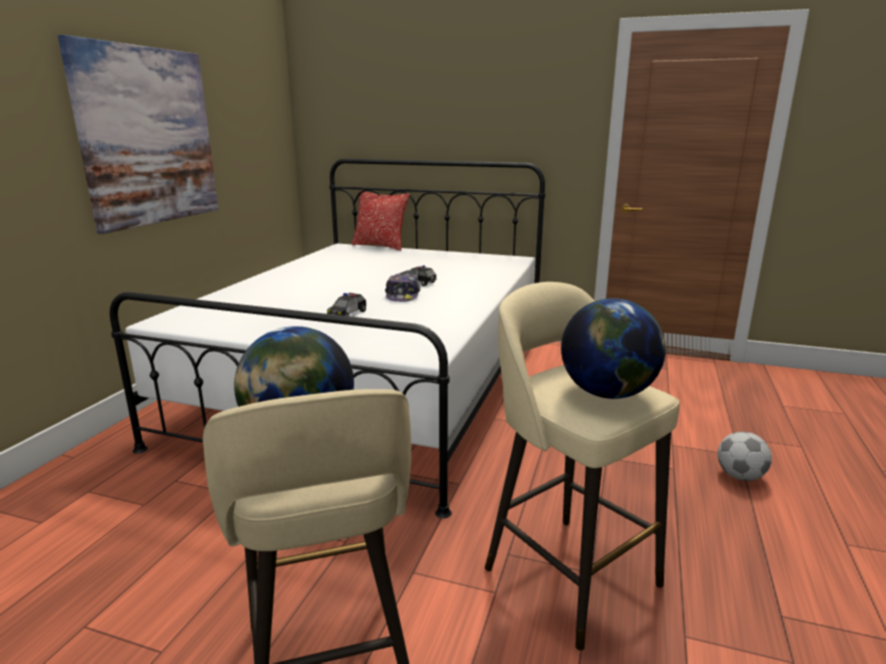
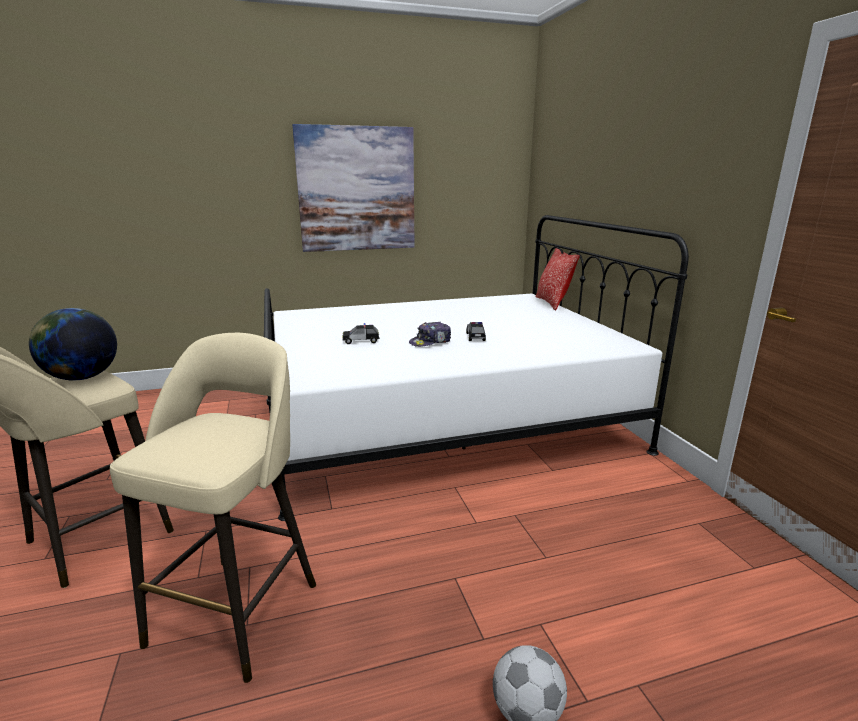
camera: 55 degrees right, 0 degrees up
globe [561,298,666,399] -> none

